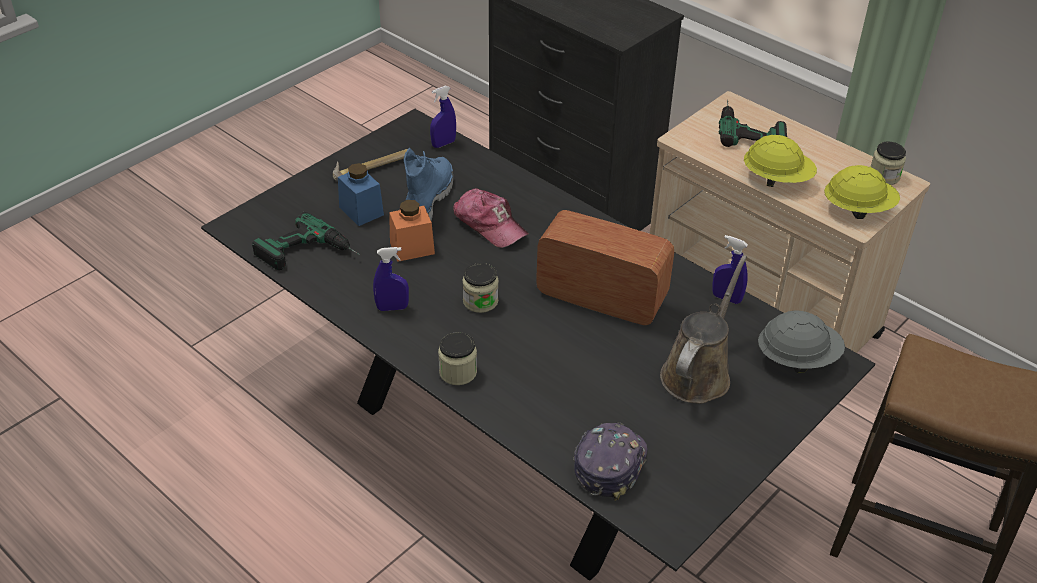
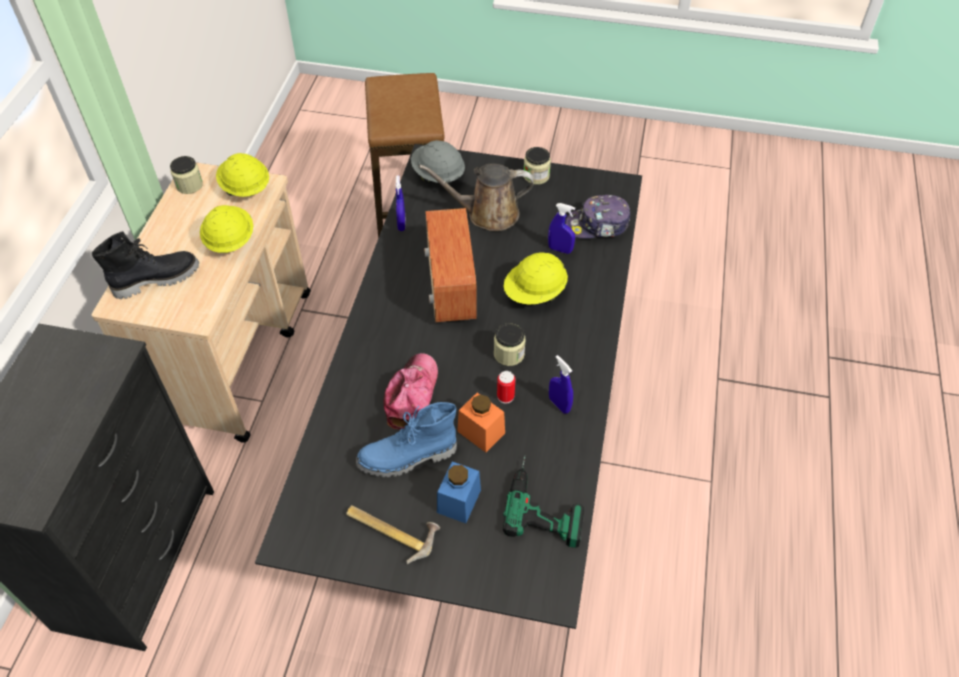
camera: 120 degrees left, 10 degrees up
blue spray bottle [430,86,456,148] -> blue spray bottle moved to [548,203,575,254]
jar [438,332,477,385] -> jar moved to [524,147,551,185]
power drill [719,100,787,147] -> black boot [92,231,199,299]
none -> can [497,371,515,404]
none -> yellow hard hat [504,253,568,305]

